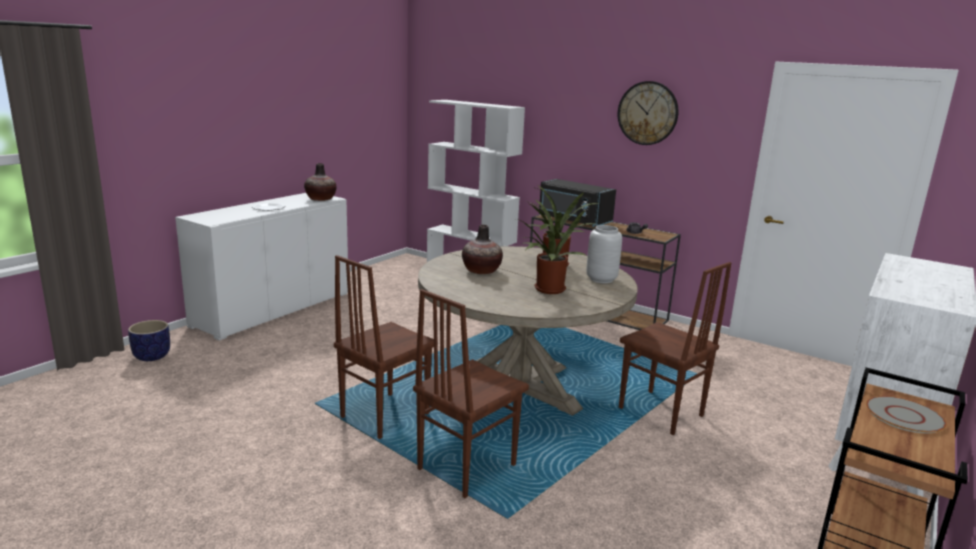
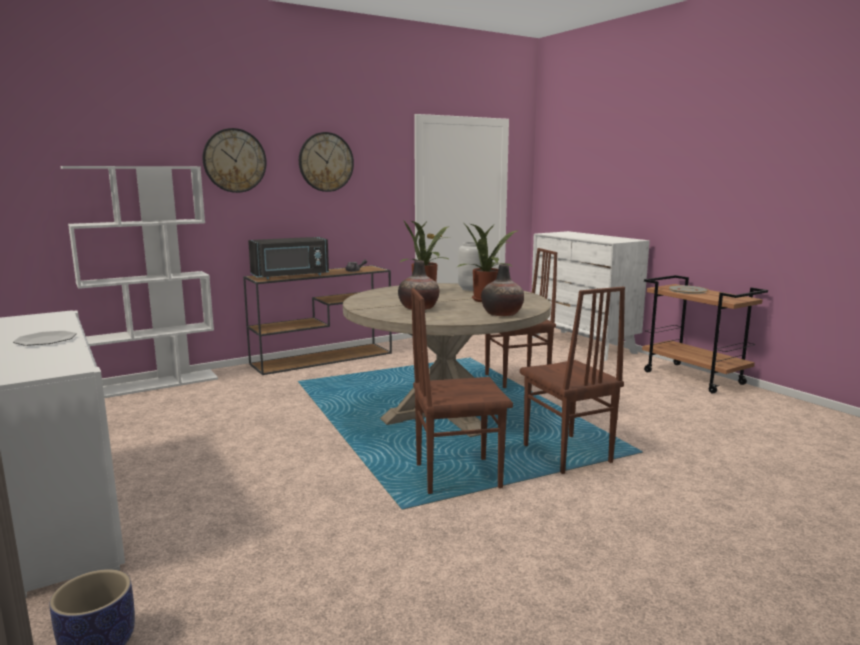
camera: 65 degrees left, 5 degrees down
vase [304,163,336,201] -> vase moved to [481,264,524,316]
brown chair [334,255,438,439] -> brown chair turned 105 degrees clockwise [411,288,513,494]
none -> wall clock [202,128,267,193]

